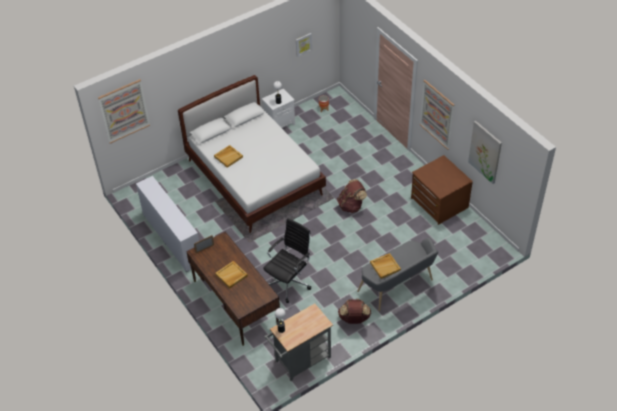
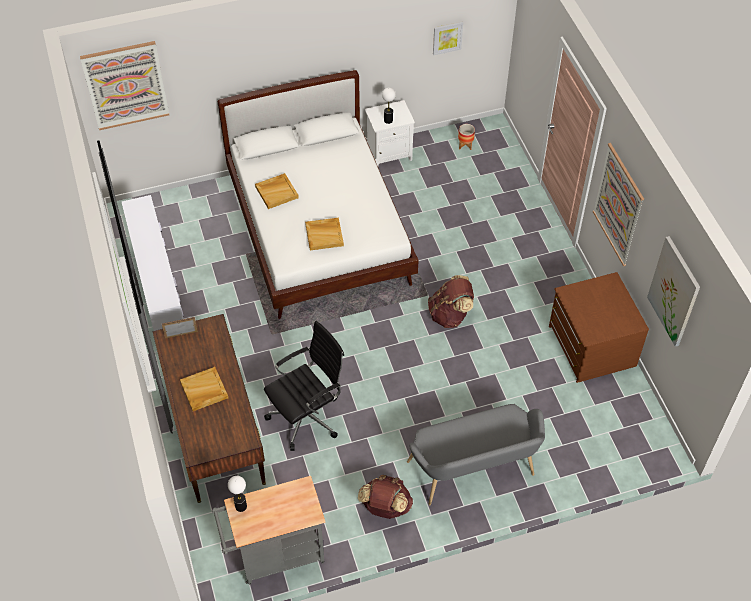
camera: 15 degrees right, 5 degrees up
beige tray [370,253,401,279] -> beige tray moved to [305,218,344,250]

